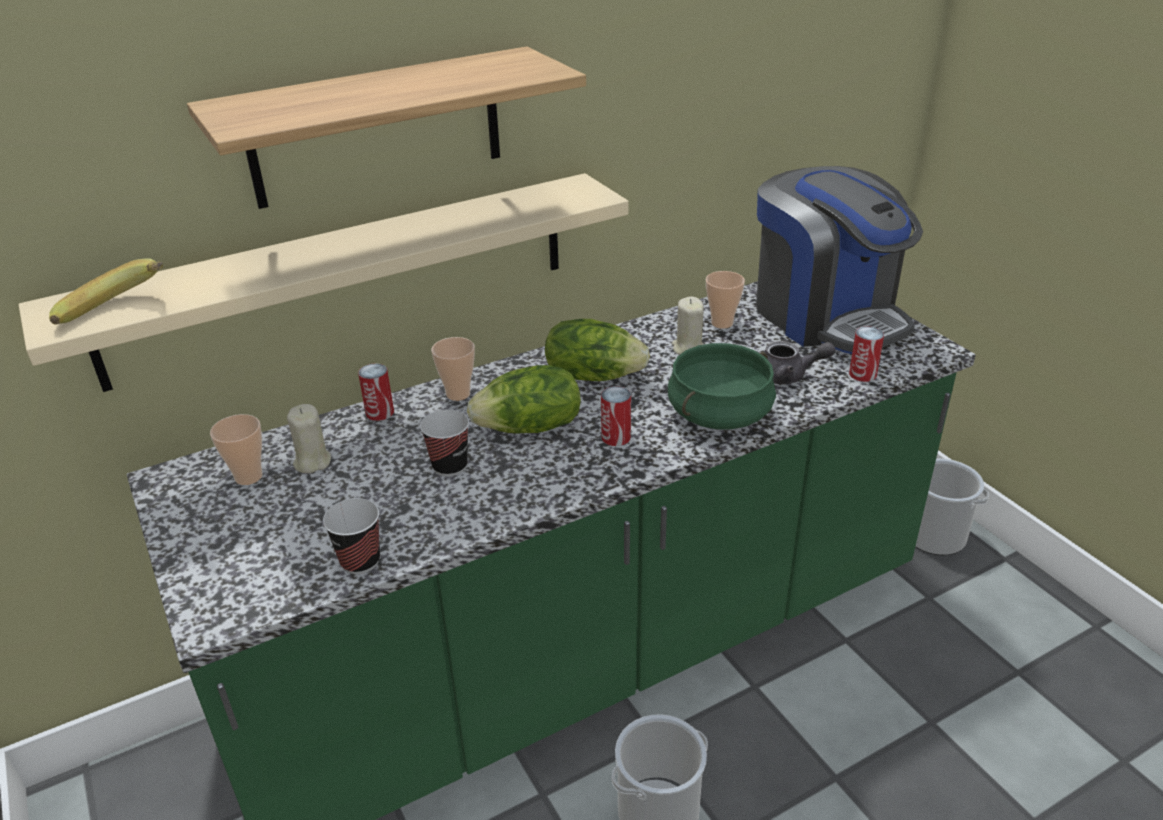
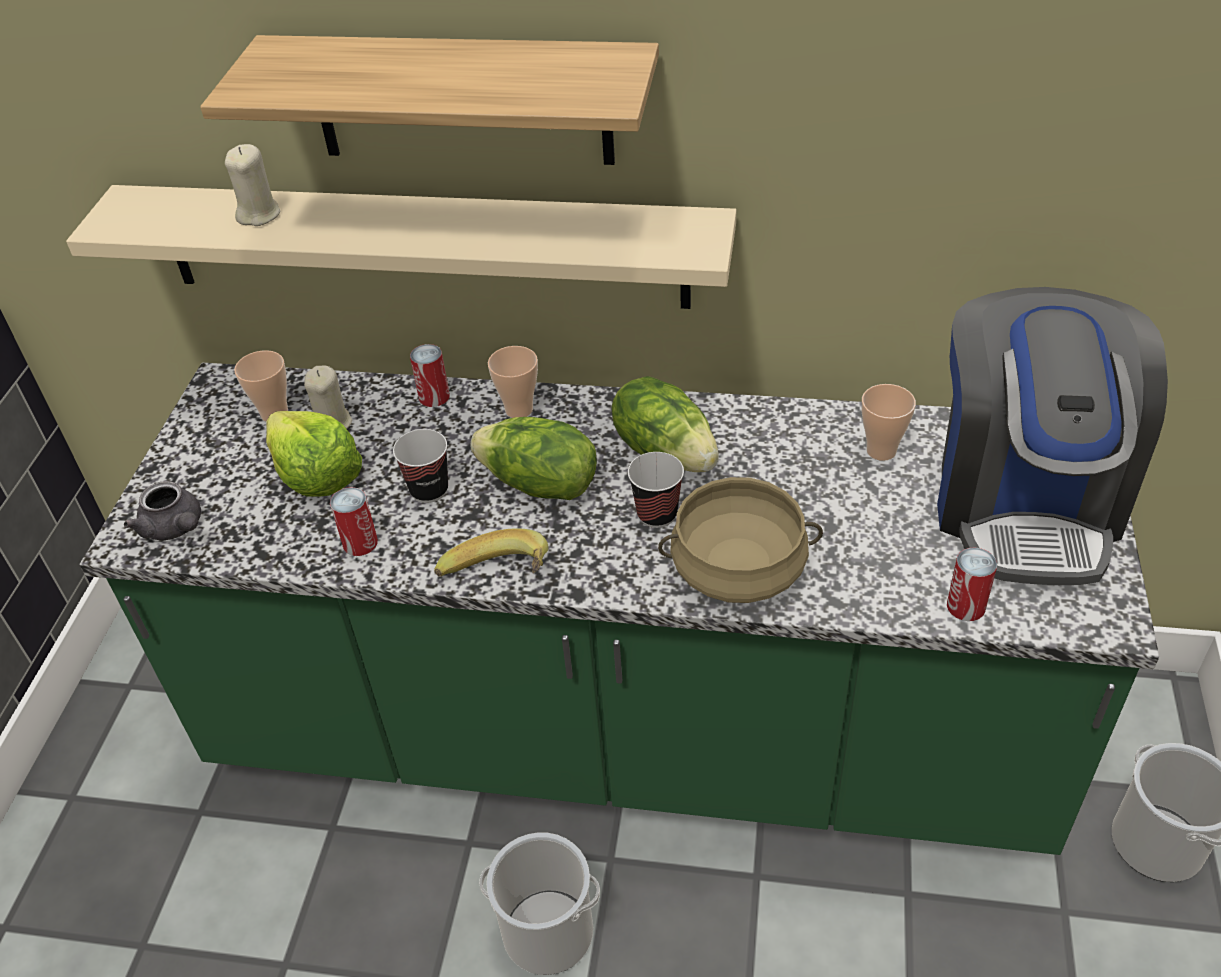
camera: 40 degrees right, 10 degrees up
banana [49,258,163,325] -> banana moved to [434,529,549,577]
cup [323,498,380,574] -> cup moved to [628,452,684,528]
can [601,386,631,446] -> can moved to [330,487,378,556]
green cooking pot [668,343,776,429] -> beige cooking pot [658,477,823,603]
beige candle [672,297,704,355] -> beige candle moved to [225,144,280,226]
grey teapot [763,341,836,384] -> grey teapot moved to [124,481,201,540]
none -> lettuce [266,411,362,497]

